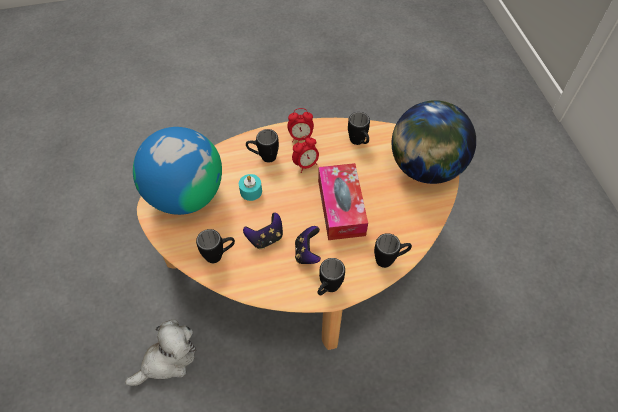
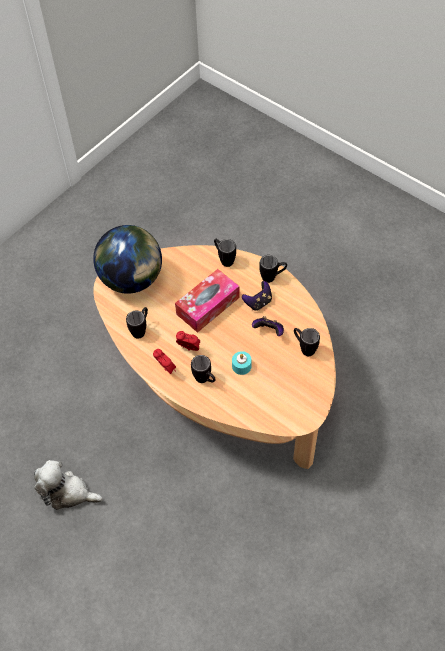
camera: 125 degrees left, 0 degrees up
plush toy [125,320,196,386] -> plush toy moved to [34,460,103,510]
globe [133,127,222,215] -> none

